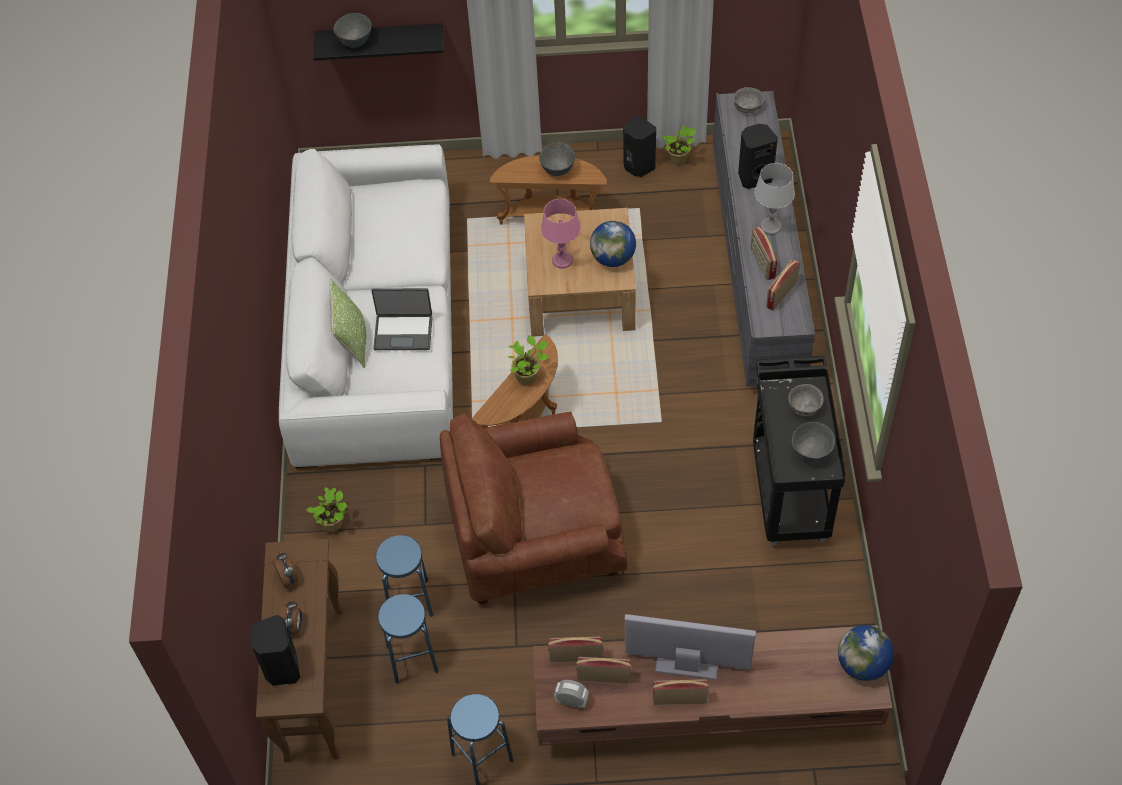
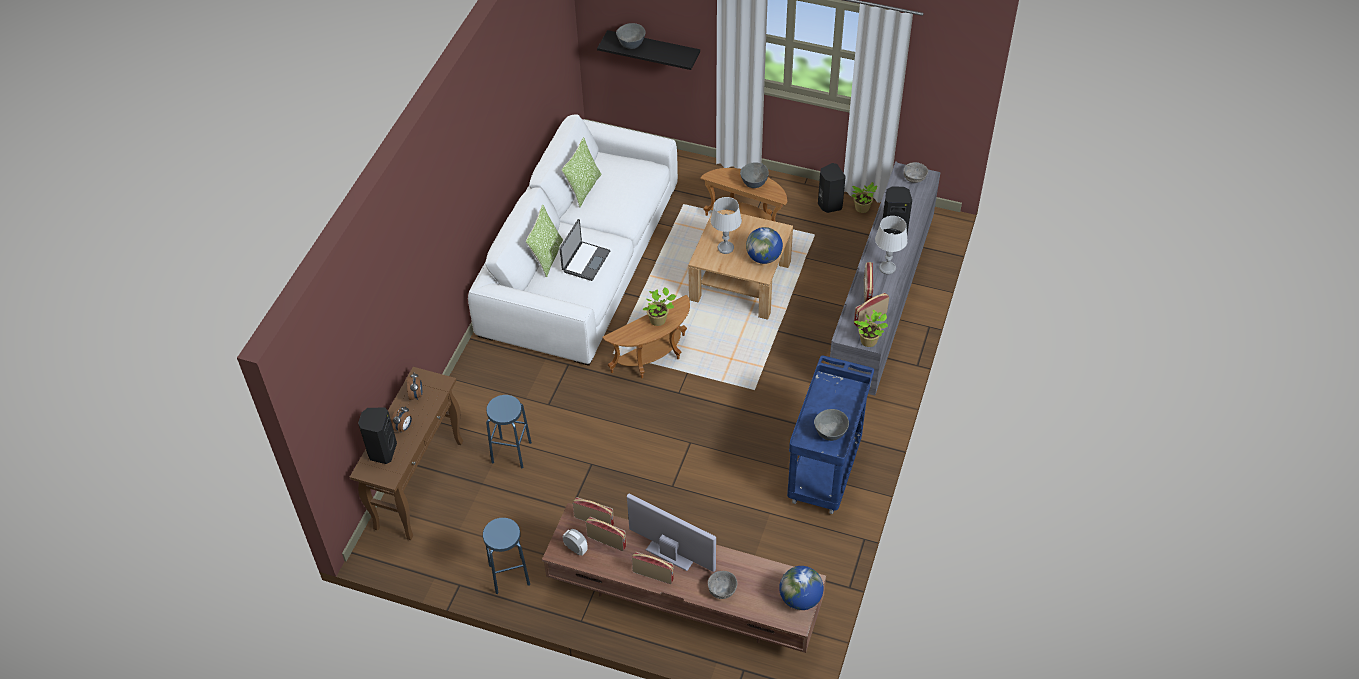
camera: 20 degrees right, 5 degrees down
potted plant [306,488,348,532] -> potted plant moved to [854,310,888,347]
laptop [372,288,432,350] -> laptop turned 90 degrees counterclockwise [559,219,610,281]
blue stool [378,594,439,684] -> none
brown armchair [440,412,627,604] -> none
pink table lamp [541,199,581,269] -> grey table lamp [711,197,742,254]
black cart [753,356,846,546] -> blue cart [787,355,874,514]
grey bowl [788,384,824,417] -> grey bowl moved to [708,571,737,599]
none -> pillow [562,137,602,207]

